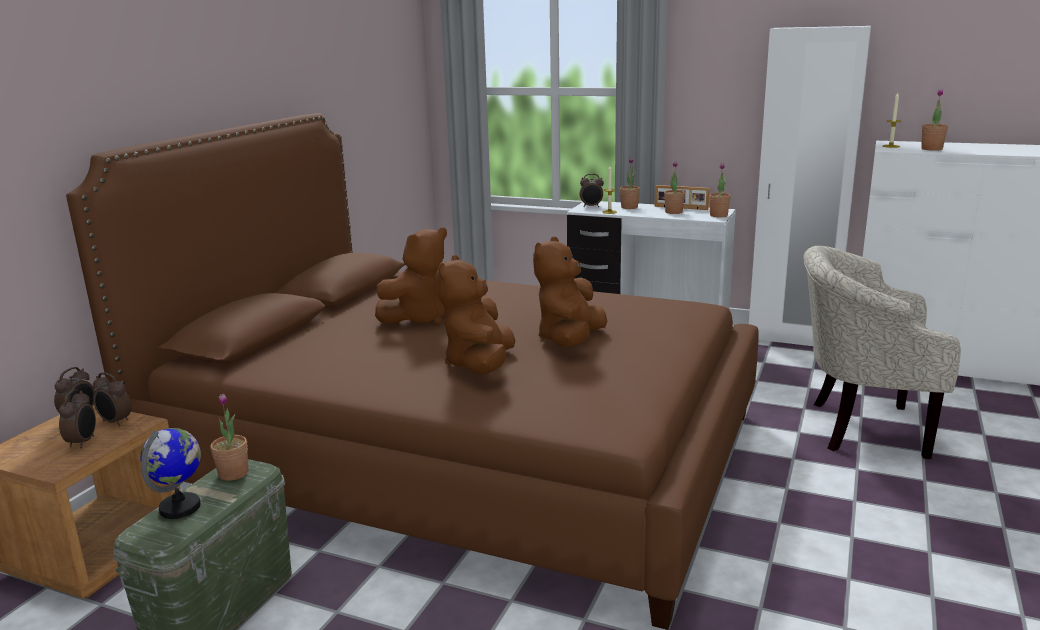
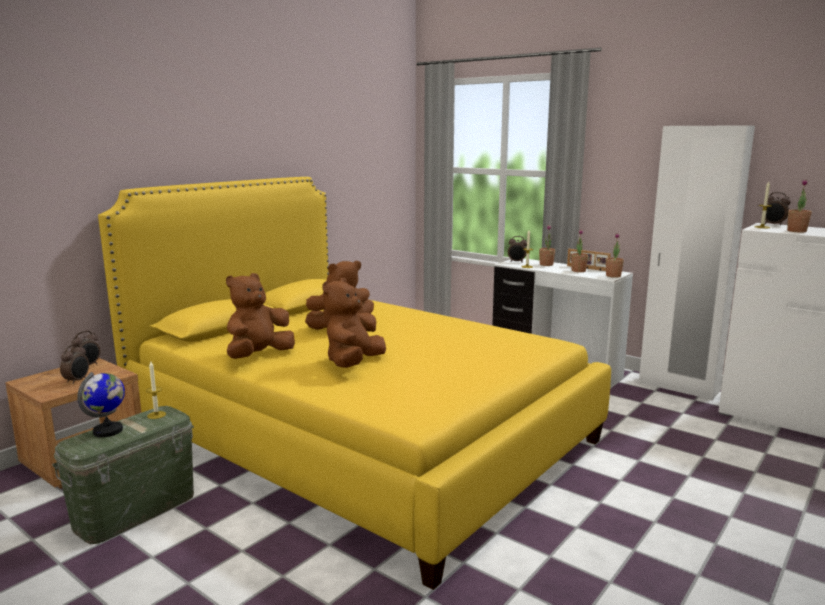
camera: 15 degrees right, 5 degrees down
brown bed [66,113,759,630] -> yellow bed [98,177,611,590]
alarm clock [93,372,132,426] -> alarm clock moved to [762,192,791,226]
potted plant [210,394,248,481] -> candle [146,362,166,419]
brown plush toy [533,237,607,347] -> brown plush toy moved to [226,273,295,359]
beige armchair [803,246,961,459] -> none

